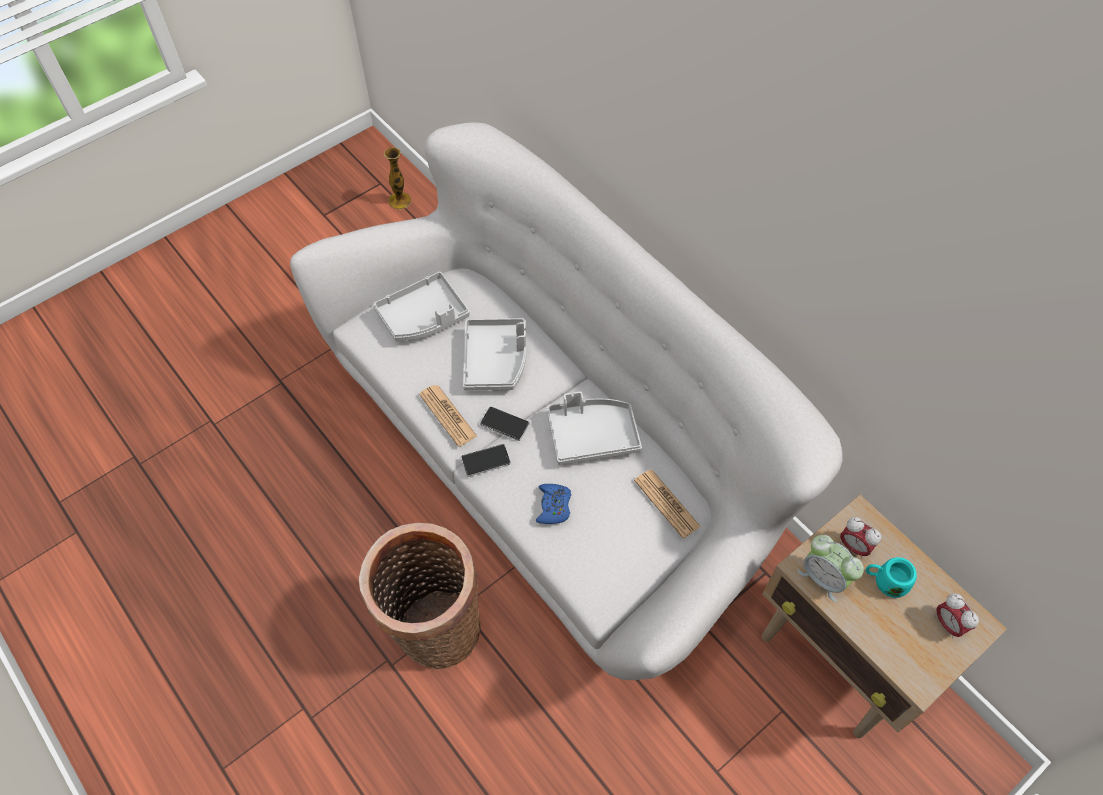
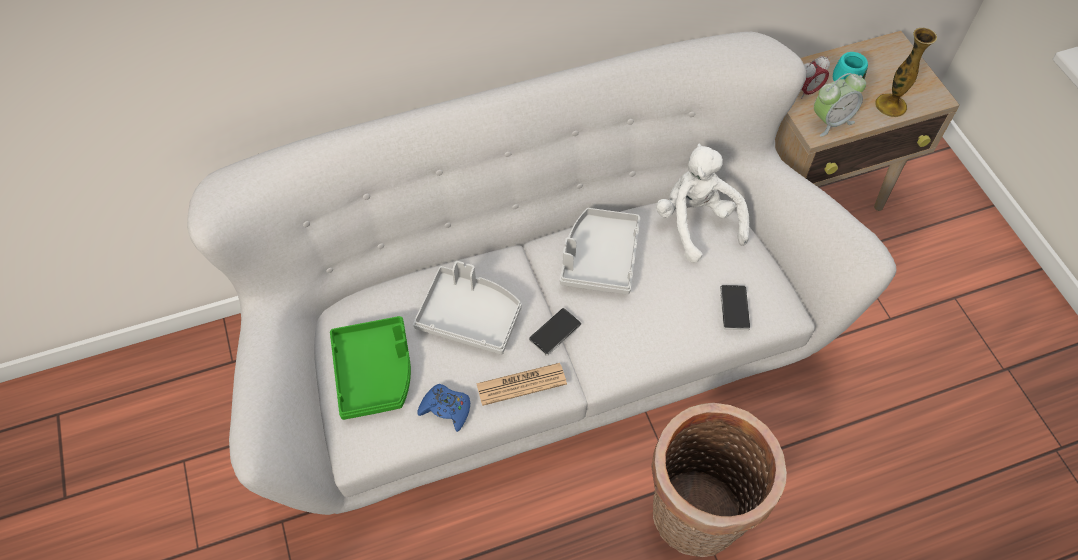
camera: 70 degrees left, 0 degrees up
grey tray [373,272,470,341] -> green tray [330,316,411,420]
vase [384,147,411,209] -> vase moved to [875,28,937,117]
phone [461,444,511,477] -> phone moved to [720,285,750,330]
blue game controller [536,484,571,524] -> blue game controller moved to [418,384,470,432]
newspaper [634,470,701,538] -> white plush toy [656,143,749,263]
alarm clock [935,593,979,639] -> none

